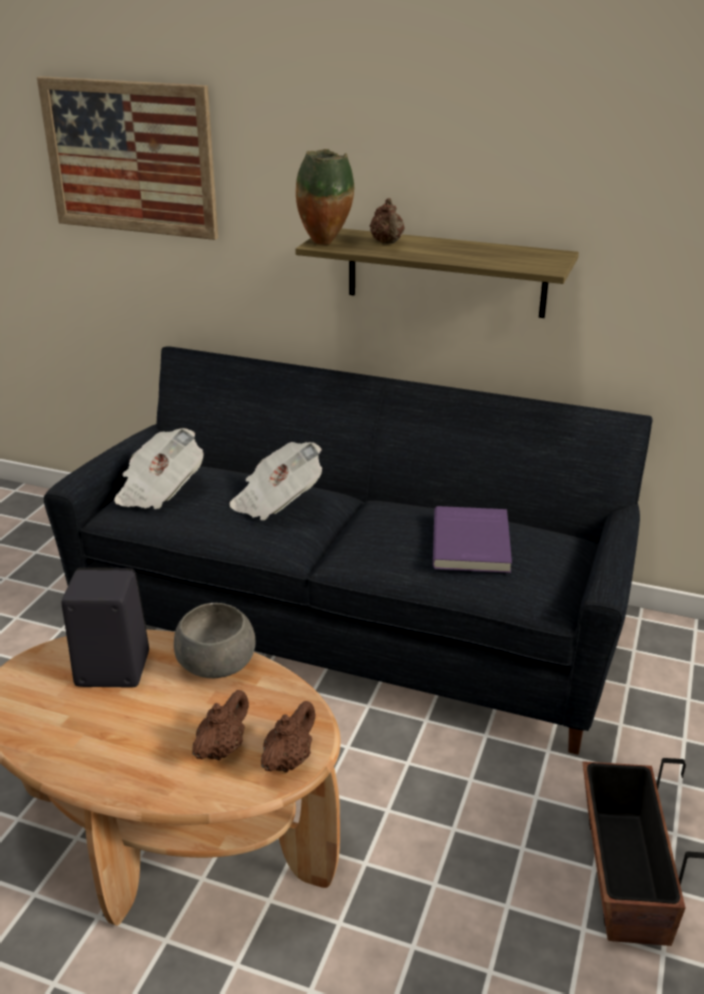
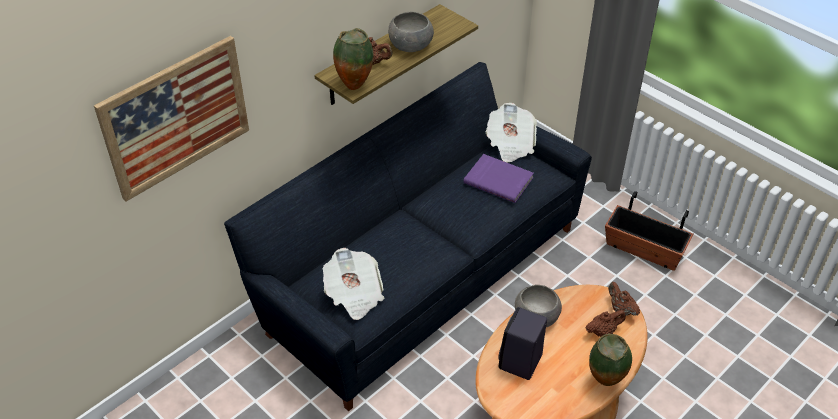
camera: 65 degrees left, 15 degrees up
brown teapot [192,690,249,761] -> brown teapot turned 105 degrees clockwise [586,310,626,337]
newspaper [229,442,322,520] -> newspaper moved to [486,103,537,163]
none -> grey bowl [388,12,434,52]
none -> vase [589,334,632,386]

